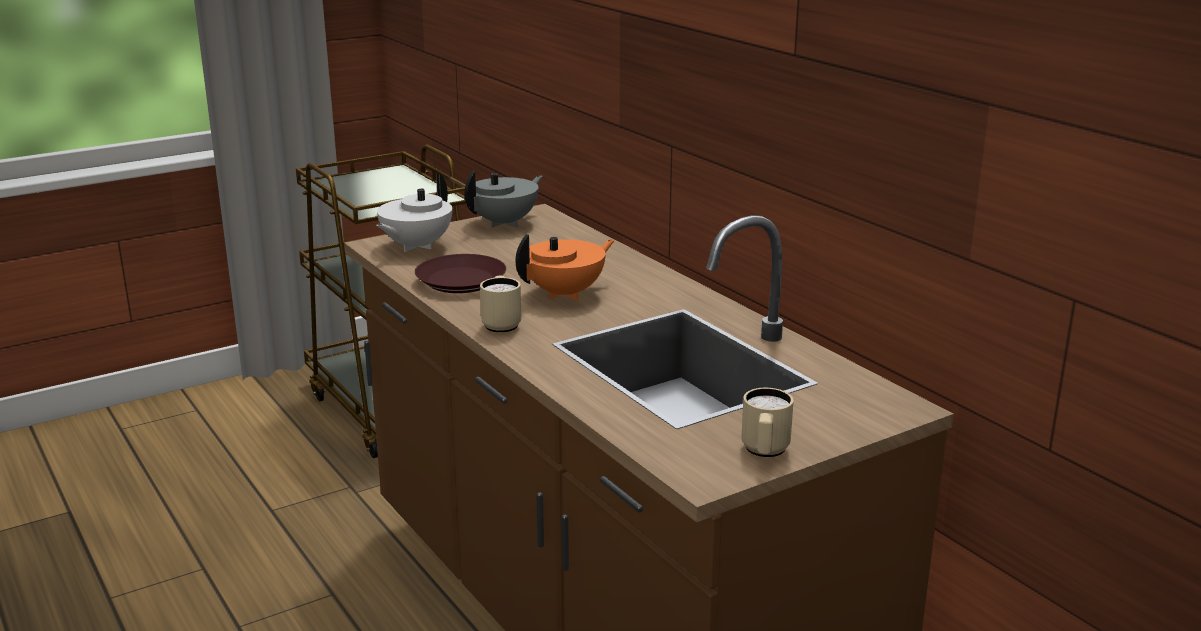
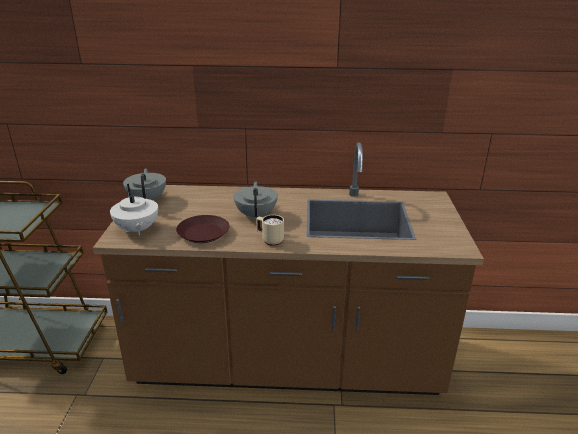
camera: 55 degrees left, 5 degrees up
orange teapot [516,234,615,301] -> grey teapot [234,181,278,218]
beige mug [742,388,794,458] -> none

